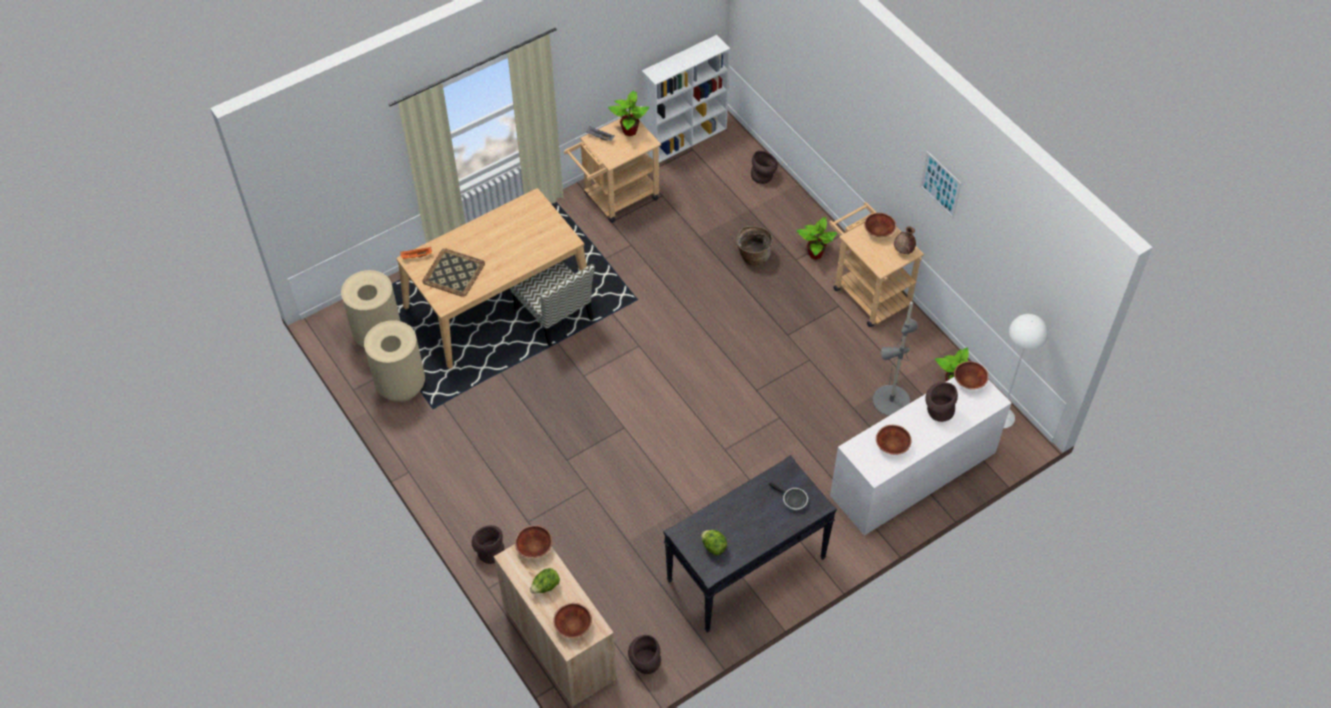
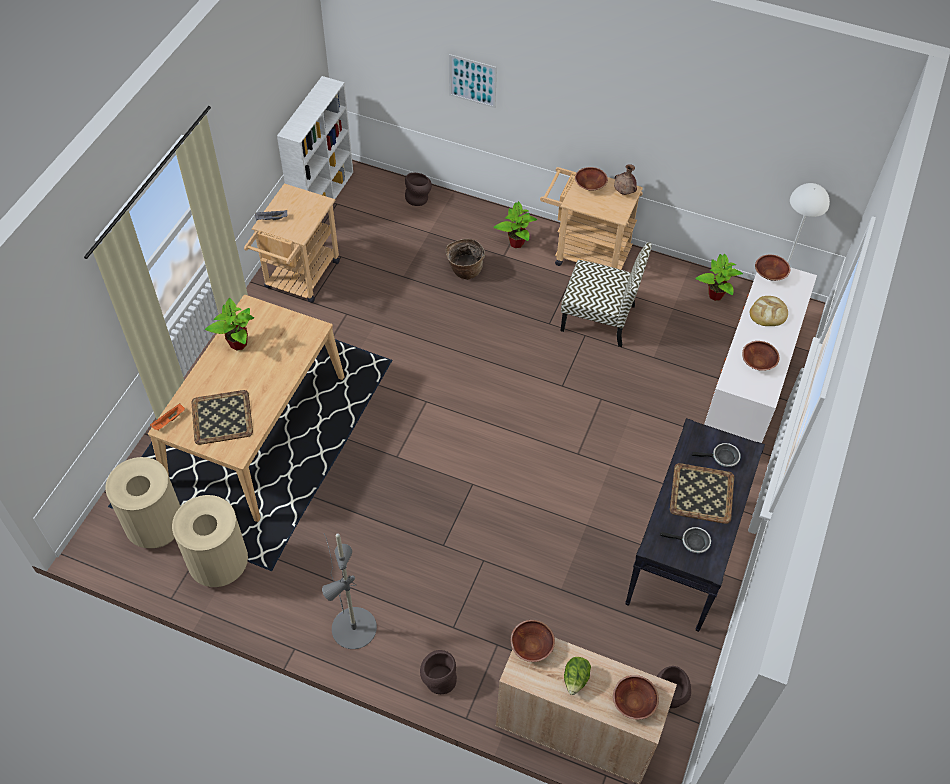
camera: 35 degrees left, 0 degrees up
chair [510,261,595,347] -> chair moved to [561,242,651,347]
potted plant [608,90,649,136] -> potted plant moved to [205,298,254,351]
lettuce [701,530,727,556] -> frying pan [660,527,711,553]
grey floor lamp [873,301,918,416] -> grey floor lamp moved to [322,533,377,649]
picture [920,151,961,218] -> picture moved to [449,54,497,108]
brown vase [925,382,958,422] -> bread [749,296,788,326]
none -> tray [670,463,734,524]

